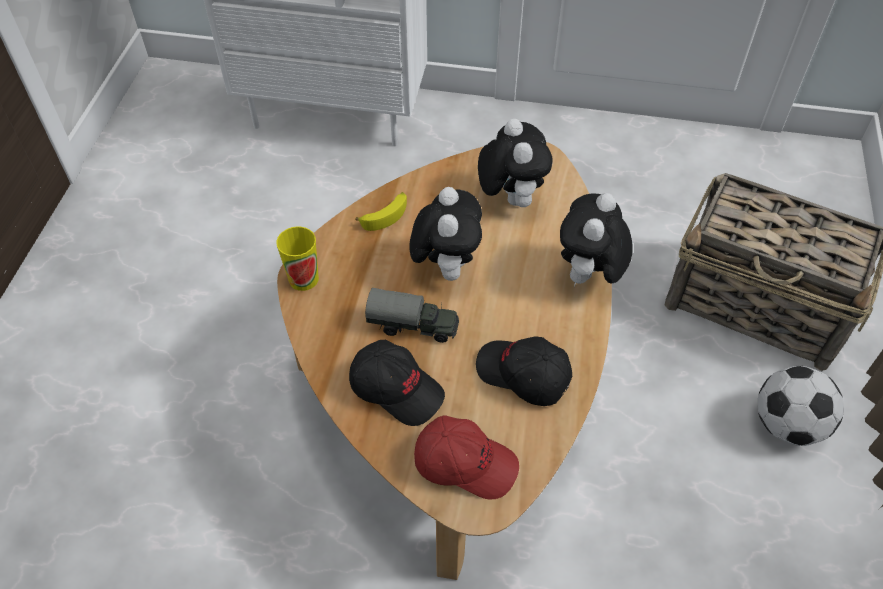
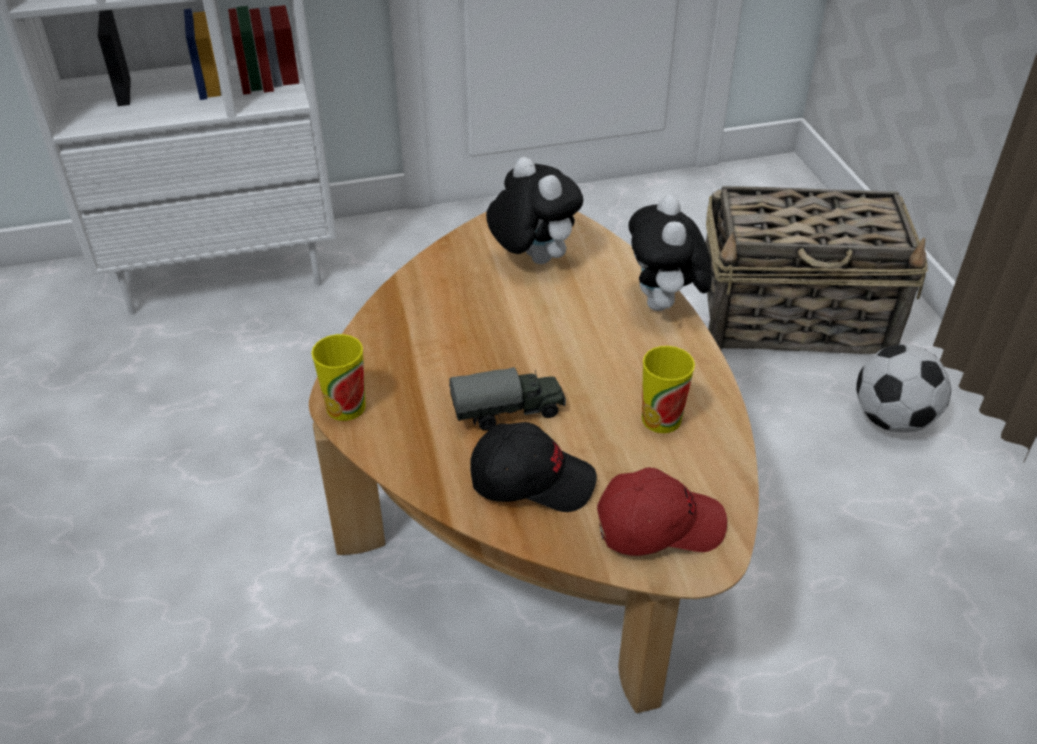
camera: 25 degrees left, 10 degrees down
banana [355,192,407,231] -> none
plush toy [410,187,482,281] -> none
black cap [476,336,572,406] -> cup [642,346,695,433]

